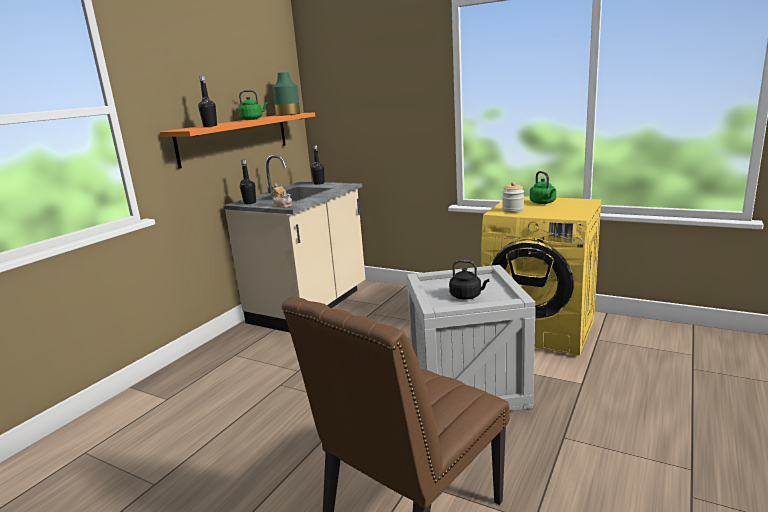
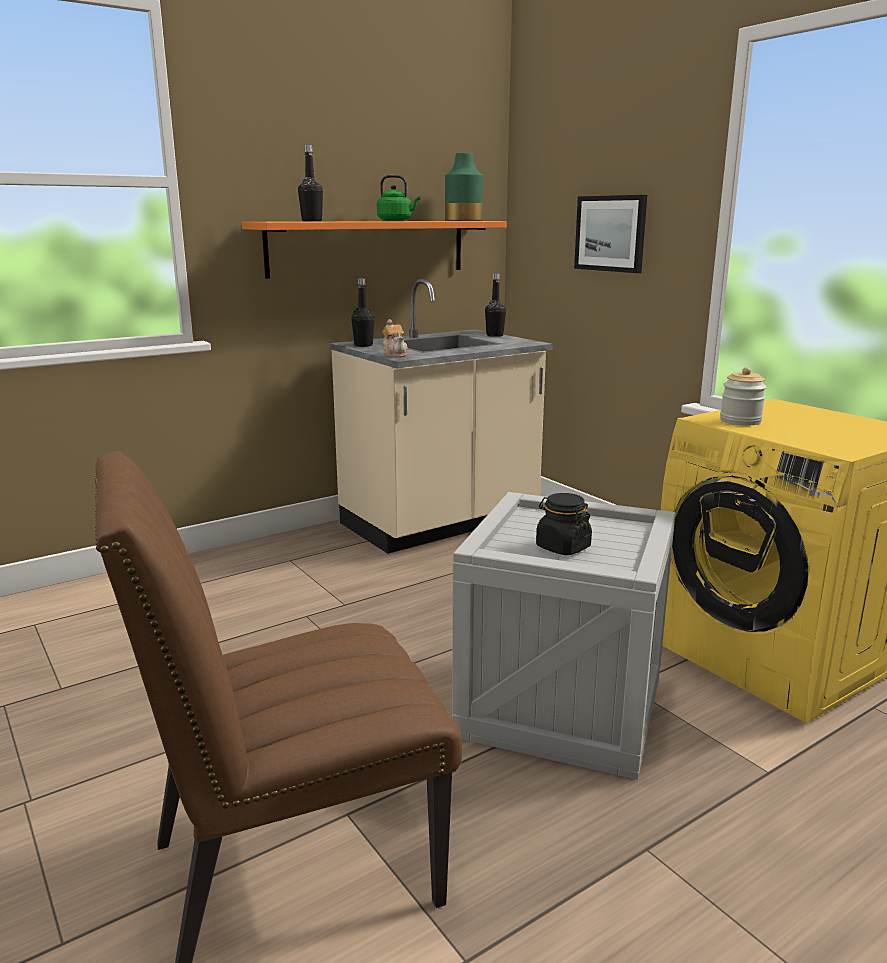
camera: 25 degrees right, 0 degrees up
black kettle [449,260,489,300] -> black jar [536,493,592,555]
green kettle [530,171,556,204] -> none
none -> picture [574,195,647,273]

